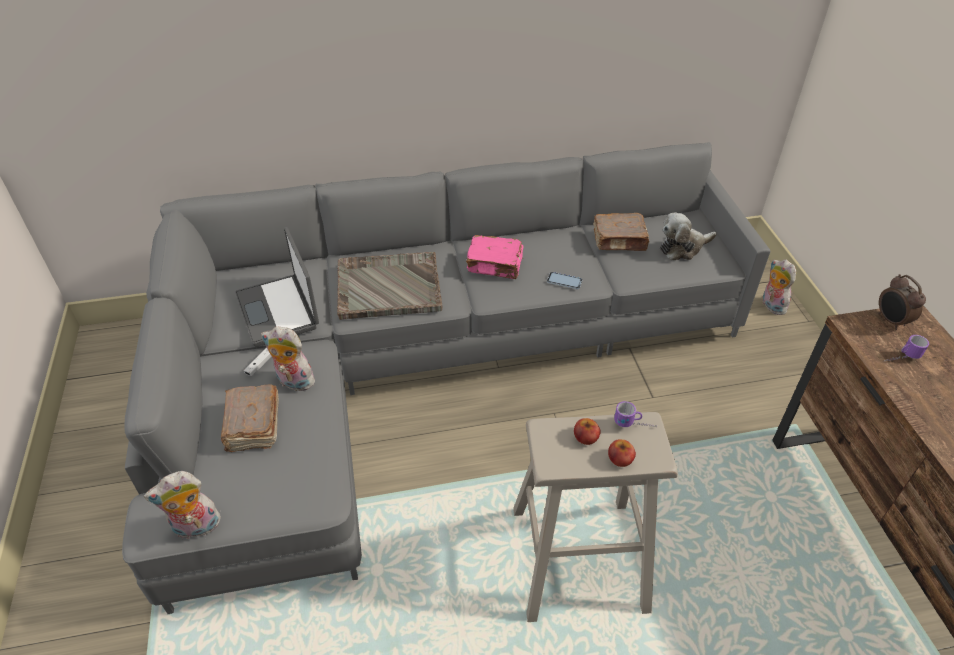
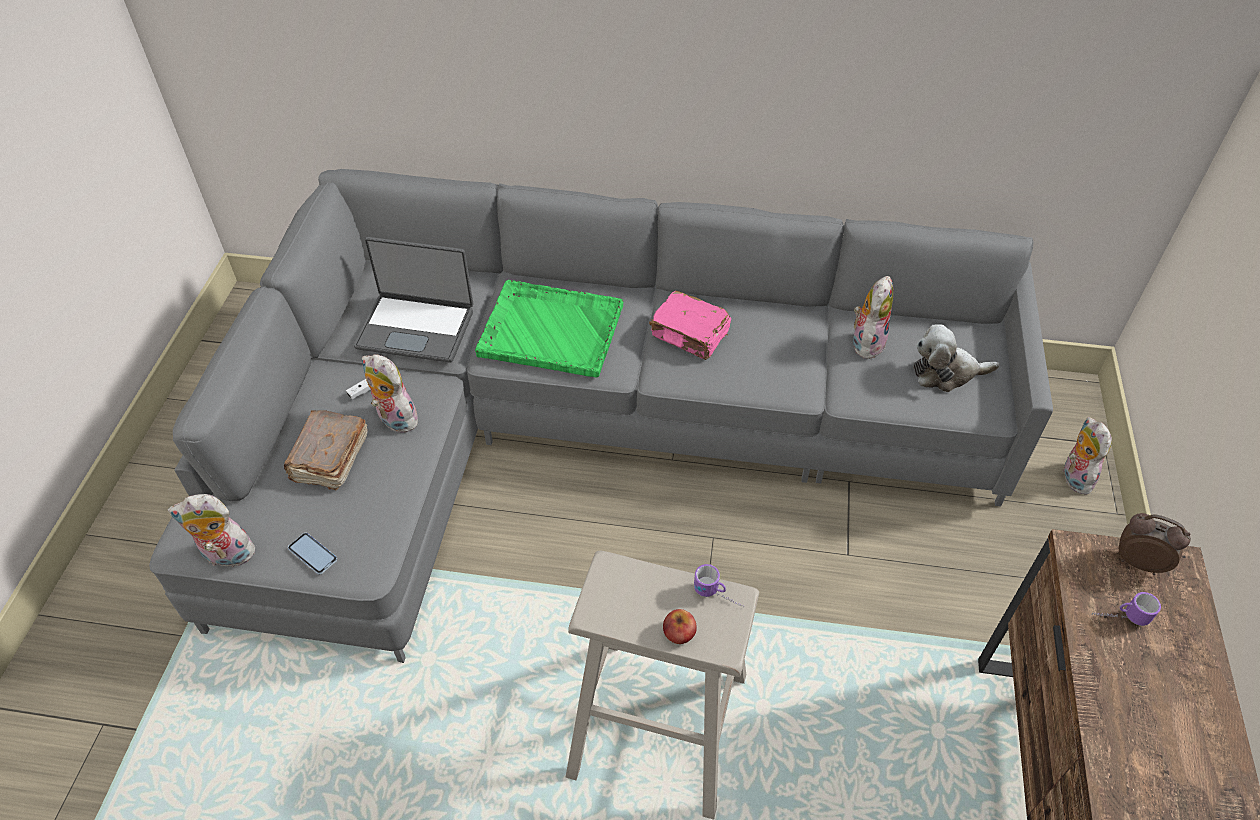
camera: 20 degrees right, 5 degrees up
laptop [235,227,319,347] -> laptop turned 75 degrees counterclockwise [354,237,474,363]
grey tray [337,252,442,320] -> green tray [475,280,623,377]
phone [547,272,582,289] -> phone moved to [288,533,337,575]
apple [574,418,601,445] -> none
brown book [593,213,650,251] -> plush toy [853,276,893,359]
alarm clock [878,274,926,330] -> alarm clock turned 120 degrees clockwise [1119,513,1191,575]

